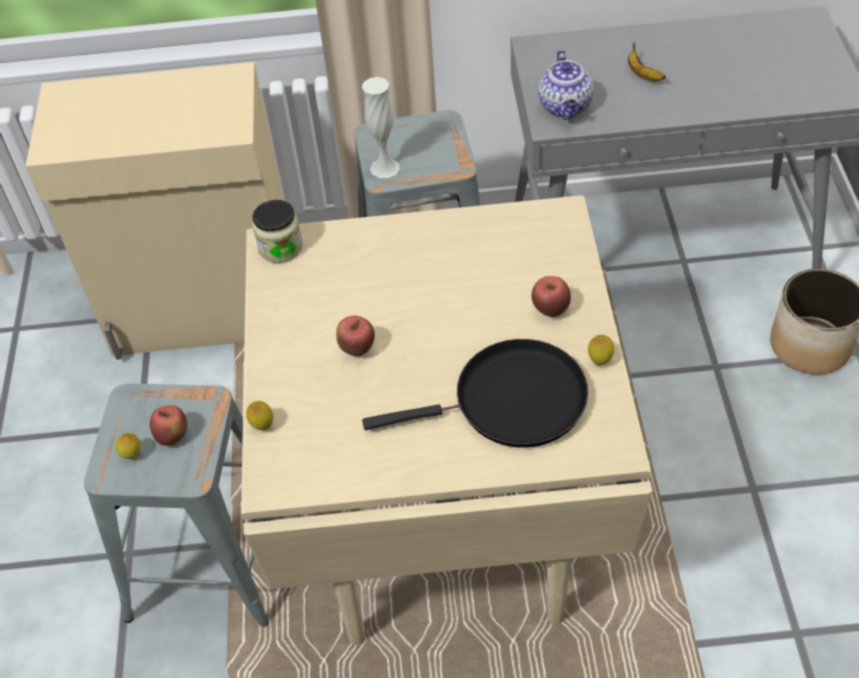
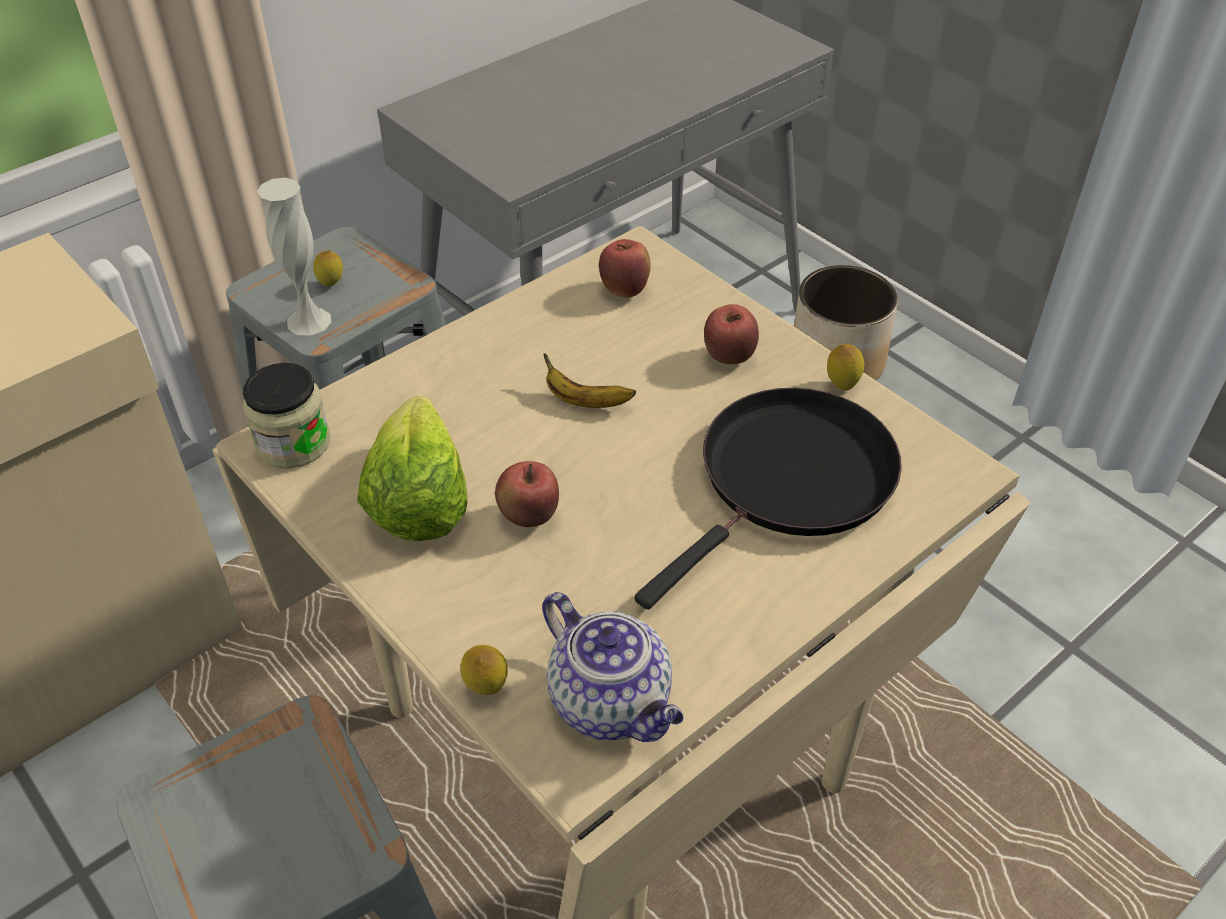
camera: 40 degrees left, 5 degrees down
lemon [116,433,141,459] -> lemon moved to [313,250,343,286]
apple [150,405,187,446] -> apple moved to [599,239,651,298]
teapot [538,50,594,119] -> teapot moved to [542,592,684,742]
banana [628,42,666,81] -> banana moved to [543,353,636,408]
none -> lettuce [357,396,468,541]

